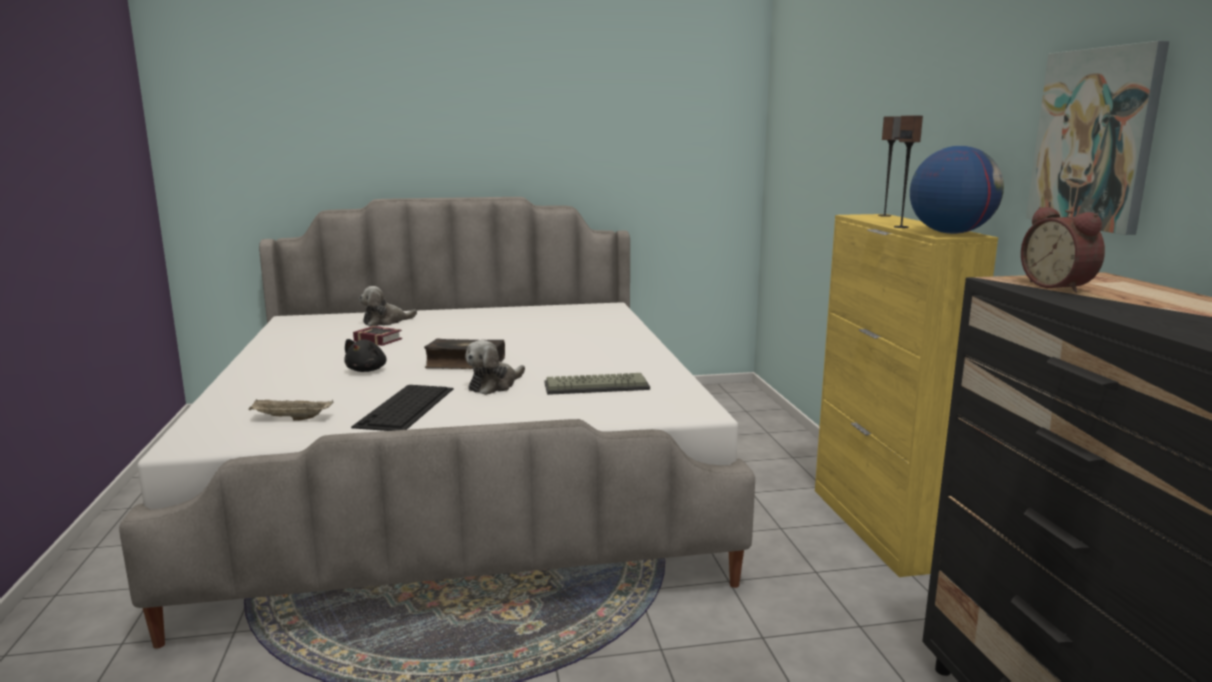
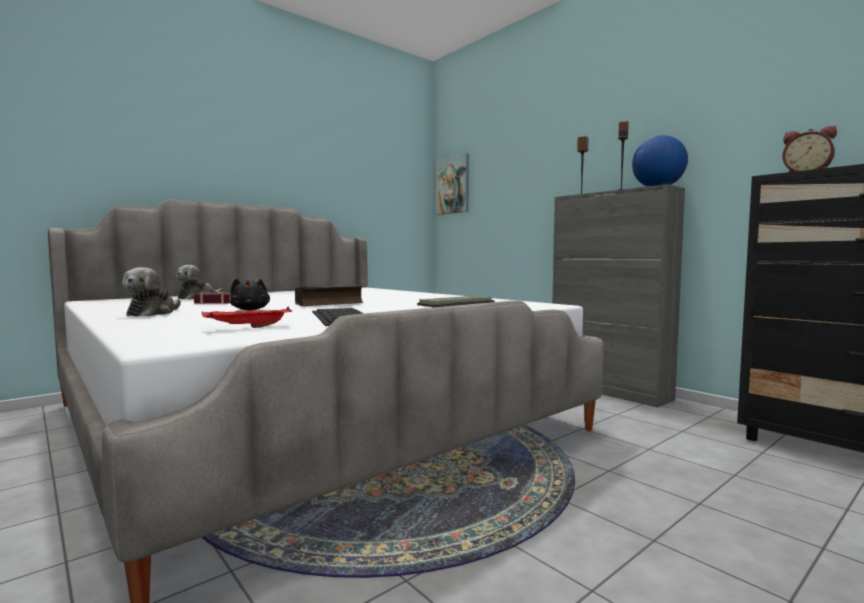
camera: 30 degrees left, 10 degrees down
beige tray [249,399,333,421] -> red tray [201,307,292,328]
plush toy [465,340,525,395] -> plush toy moved to [122,267,181,316]
yellow cabinet [815,214,998,577] -> grey cabinet [552,184,685,408]
picture [1026,41,1169,235] -> picture moved to [436,153,469,215]

